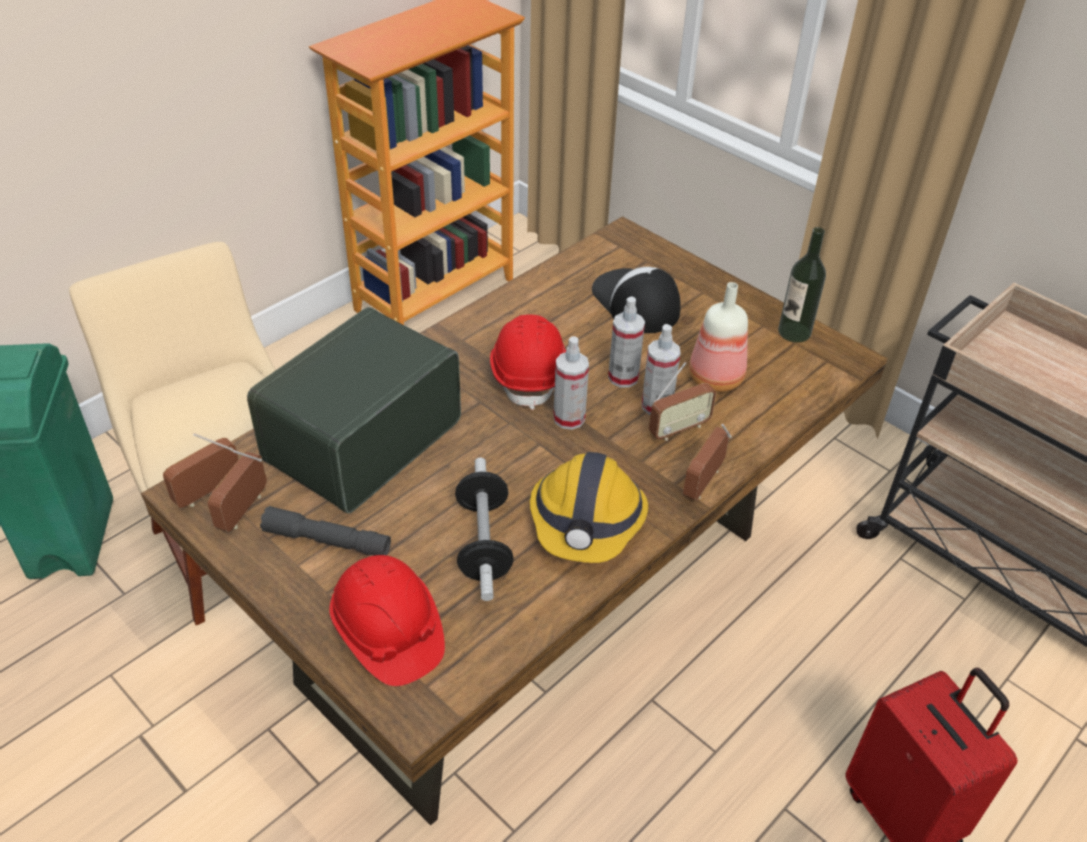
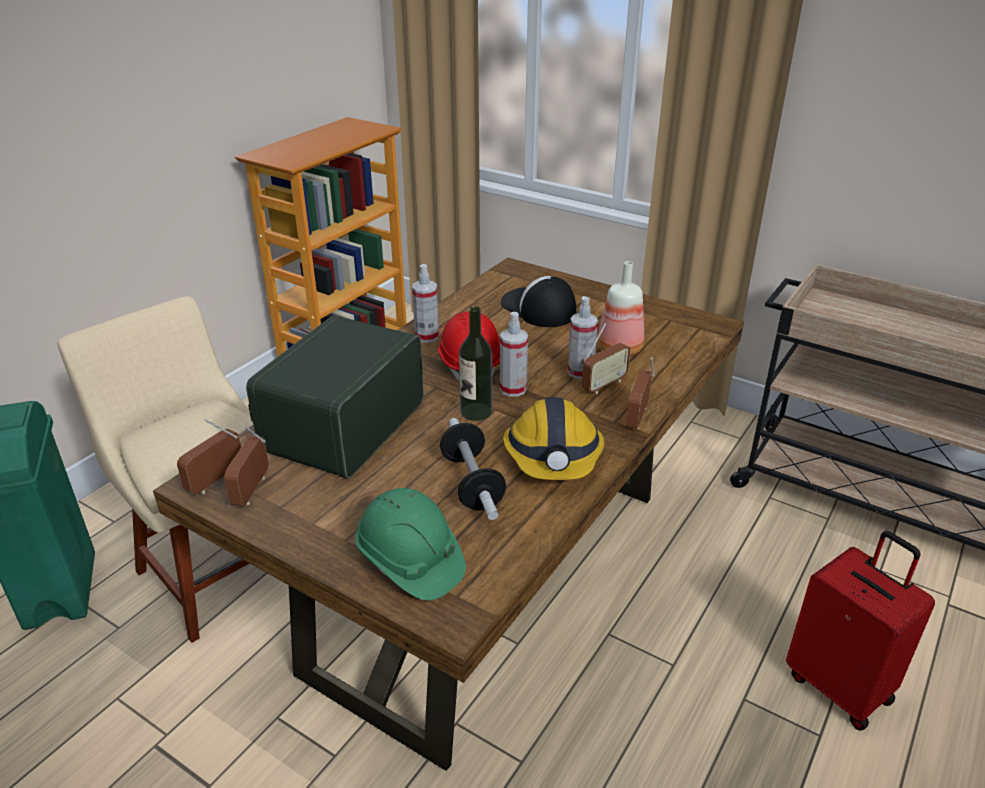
camera: 10 degrees left, 10 degrees down
grey flashlight [260,506,391,556] -> none
red hard hat [329,555,445,686] -> green hard hat [355,488,466,601]
spray bottle [608,296,645,388] -> spray bottle moved to [412,264,439,343]
bottle [778,227,826,343] -> bottle moved to [459,306,492,421]

